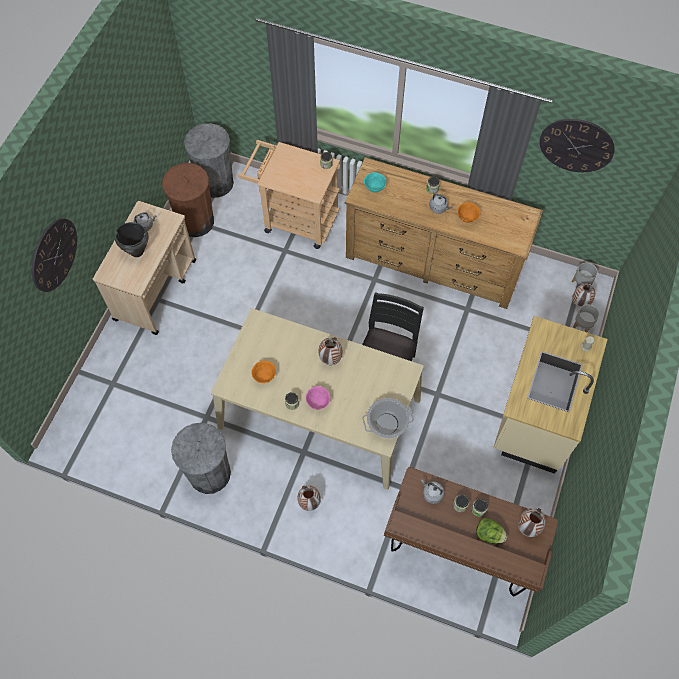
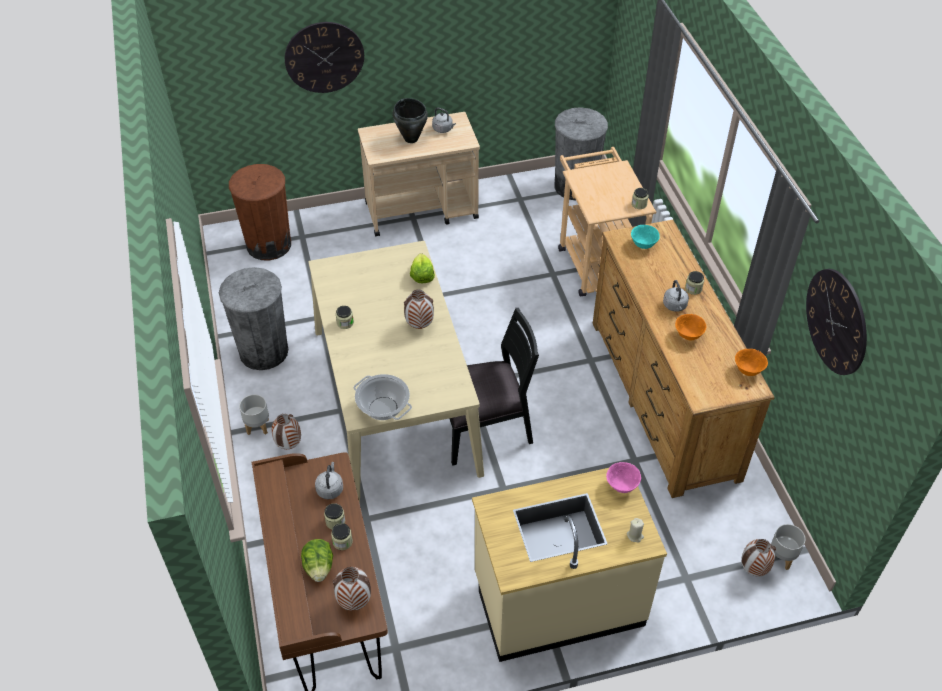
camera: 55 degrees right, 15 degrees down
brown trash can [162,163,214,237] -> brown trash can moved to [229,164,291,260]
orange bowl [251,361,276,383] -> orange bowl moved to [735,349,768,376]
pink bowl [306,386,331,409] -> pink bowl moved to [606,462,641,493]
grey planter [573,304,599,333] -> grey planter moved to [239,394,269,435]
none -> lettuce [410,253,435,283]

